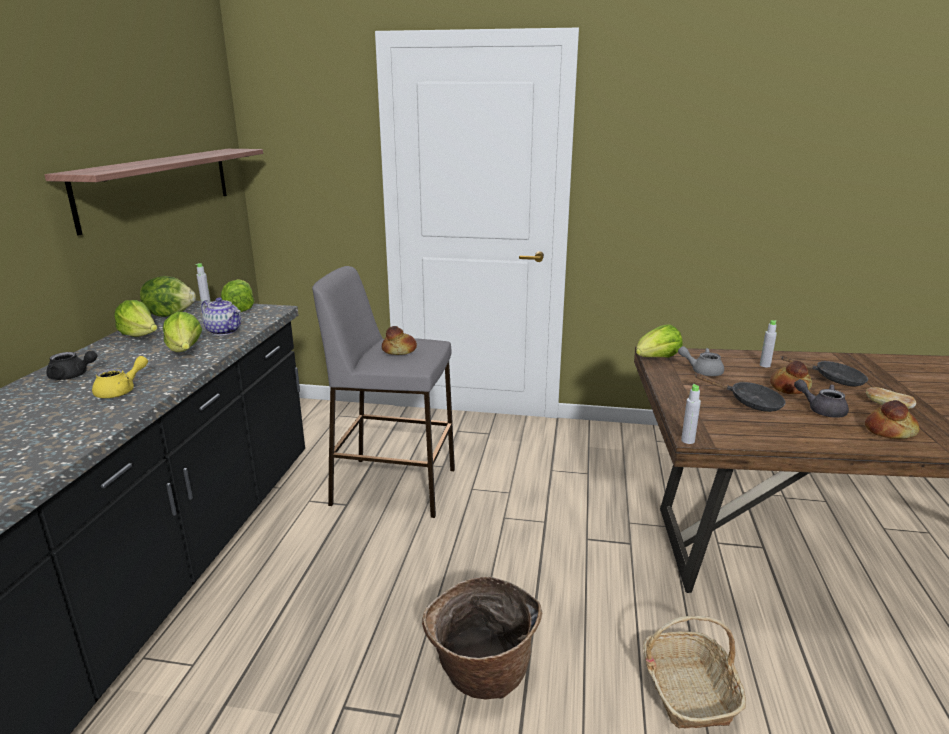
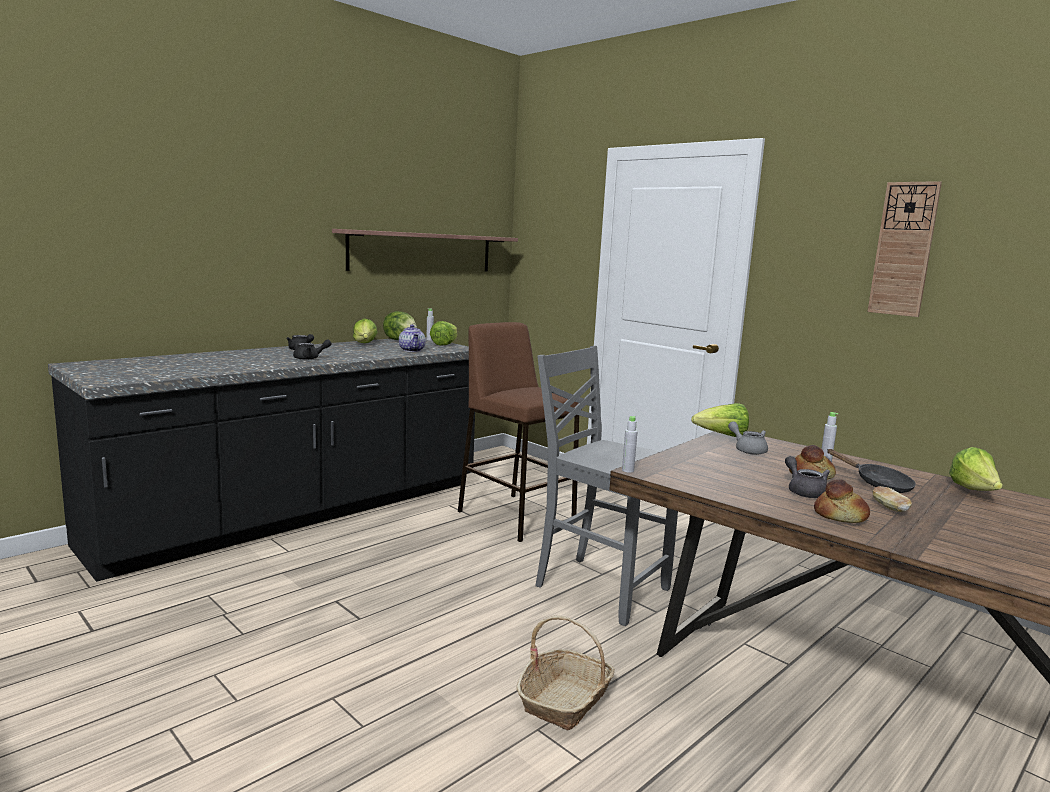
camera: 35 degrees right, 10 degrees down
yellow teapot [92,356,148,398] -> black teapot [293,340,332,360]
lettuce [163,311,202,352] -> lettuce moved to [949,447,1003,491]
grey stool [312,266,455,518] -> brown stool [458,322,582,542]
bread [382,326,417,355] -> none
basket [422,577,542,699] -> none
black frying pan [696,373,785,412] -> none
none -> grey chair [535,346,678,626]
none -> wall clock [868,181,942,317]

